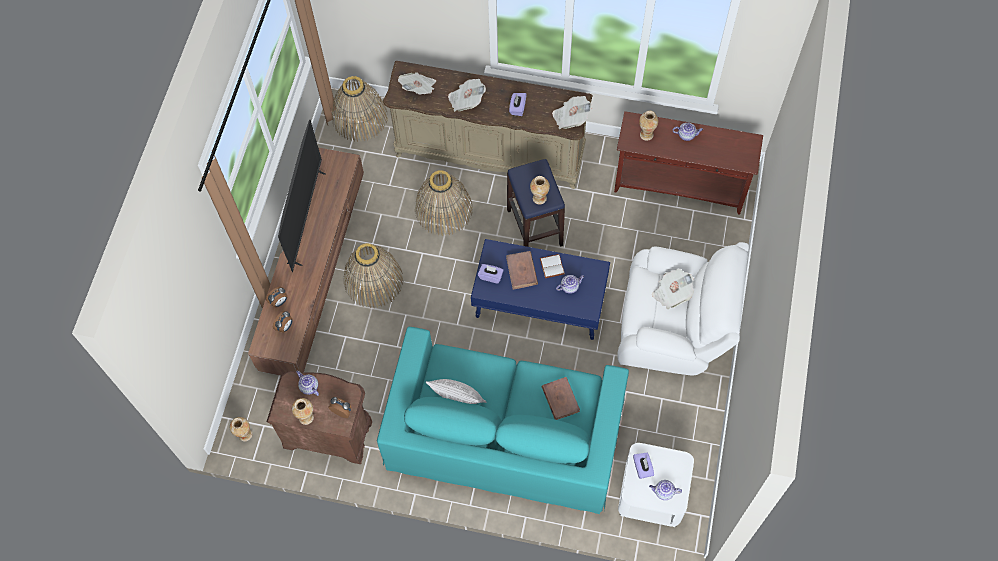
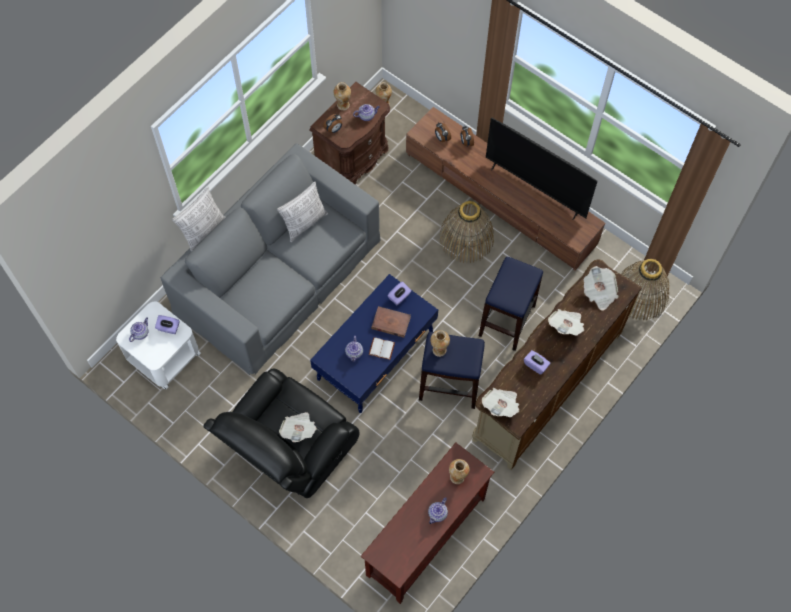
camera: 115 degrees right, 0 degrees up
turquoise sofa [377,327,629,514] -> grey sofa [161,143,380,375]
basket [415,170,473,235] -> stool [479,257,543,351]
brown book [541,377,580,420] -> none
white armchair [618,242,749,376] -> black armchair [203,369,360,498]
none -> pillow [172,187,225,251]

